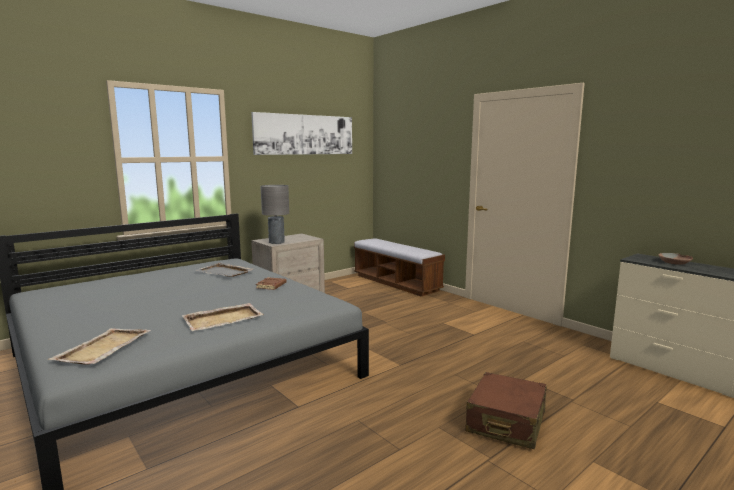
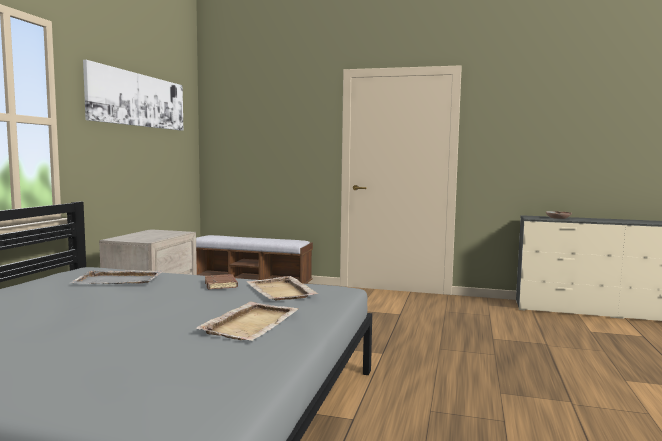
camera: 35 degrees left, 5 degrees down
beige tray [48,328,151,365] -> beige tray moved to [247,276,319,300]
grey table lamp [260,185,289,244] -> none
brown suitcase [465,372,547,449] -> none

